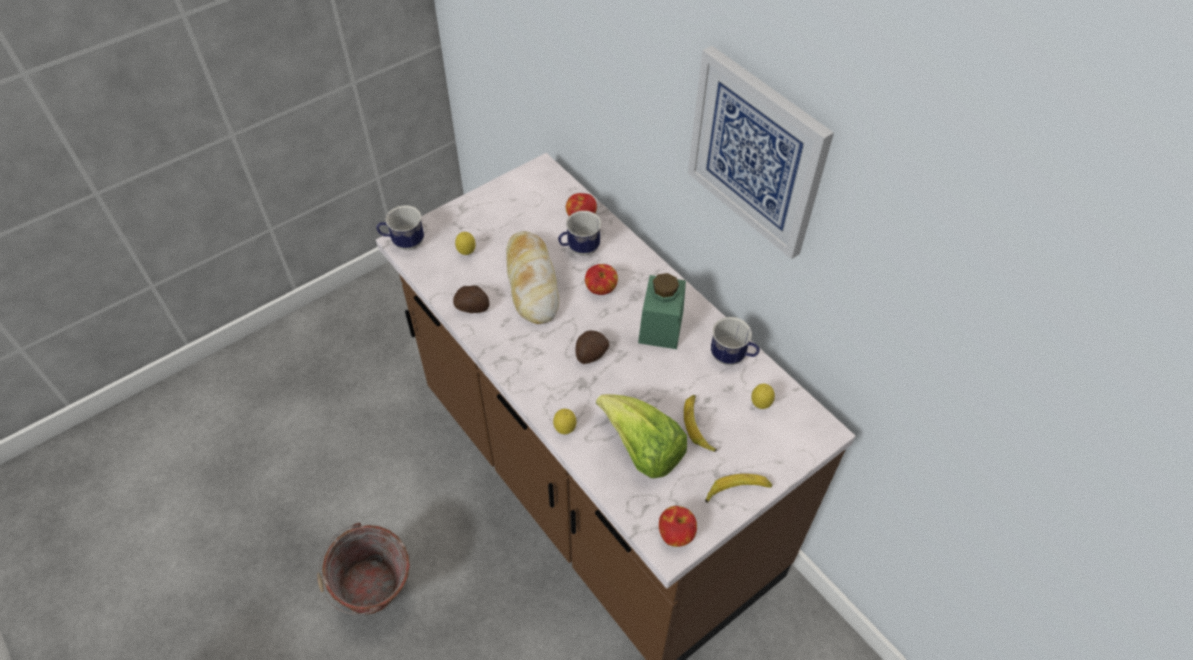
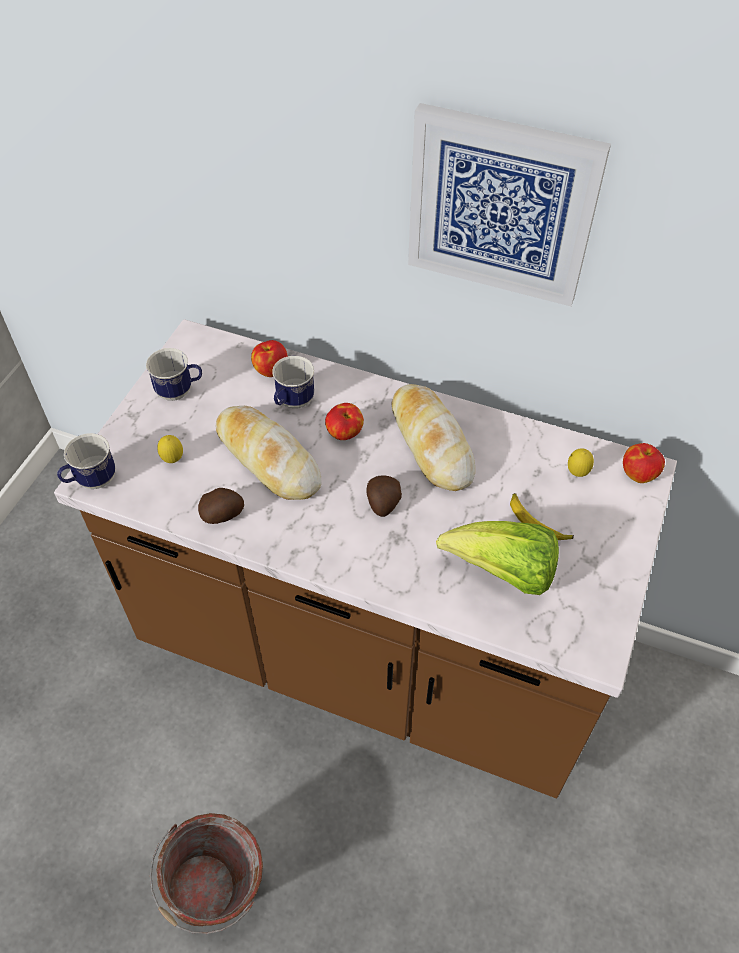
camera: 30 degrees left, 0 degrees up
lemon [553,409,577,434] -> none
green jar [638,273,686,349] -> bread [392,384,475,491]
apple [659,506,697,547] -> apple moved to [623,443,665,483]
banana [705,474,773,503] -> none
mug [711,317,760,365] -> mug moved to [146,348,202,401]

